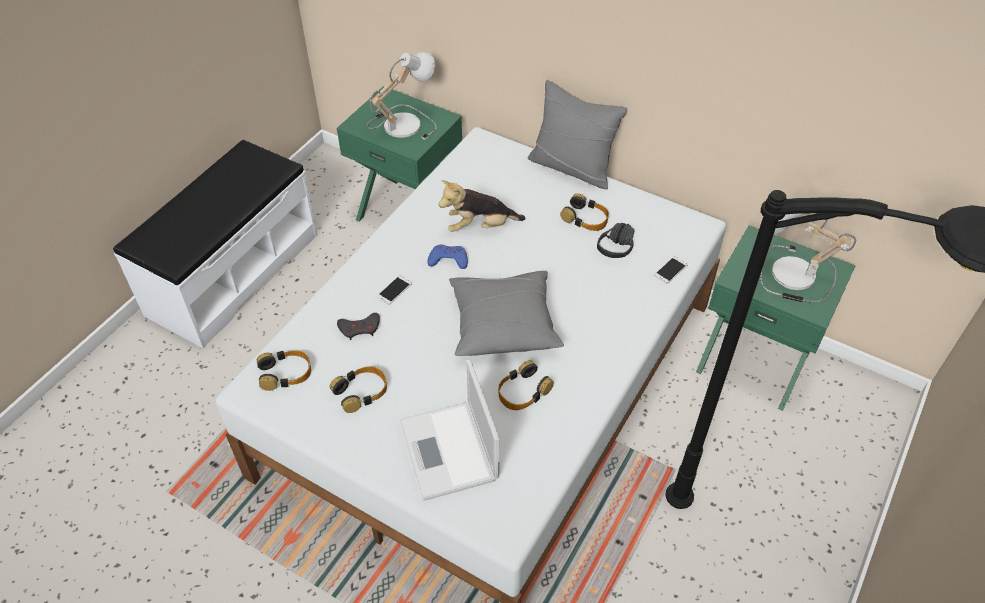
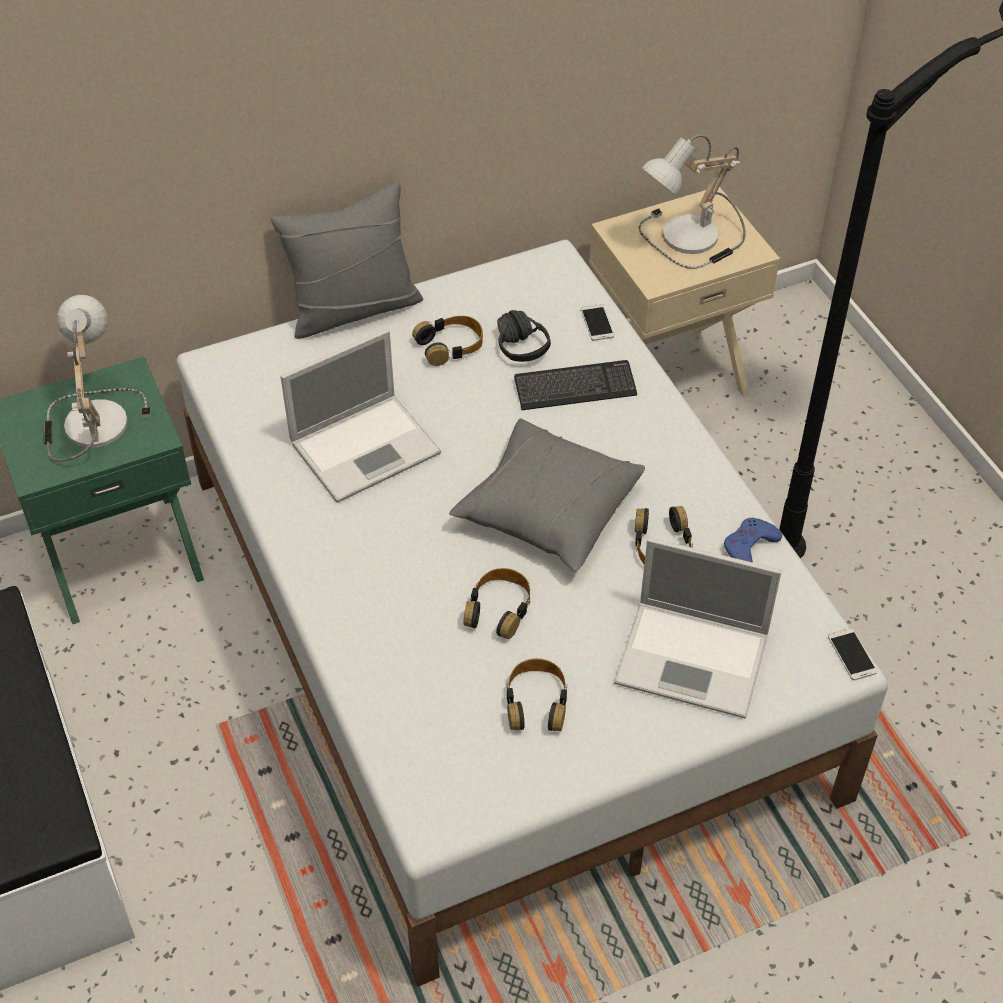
camera: 55 degrees left, 0 degrees up
headphones [257,350,311,391] -> headphones moved to [463,568,530,639]
grey game controller [337,313,380,340] -> none
phone [377,275,412,305] -> phone moved to [828,628,877,680]
blue game controller [427,245,468,269] -> blue game controller moved to [724,518,782,563]
plush toy [439,180,526,232] -> laptop [280,329,441,503]
green nightstand [696,225,855,411] -> beige nightstand [589,187,780,397]
none -> keyboard [514,360,637,410]

